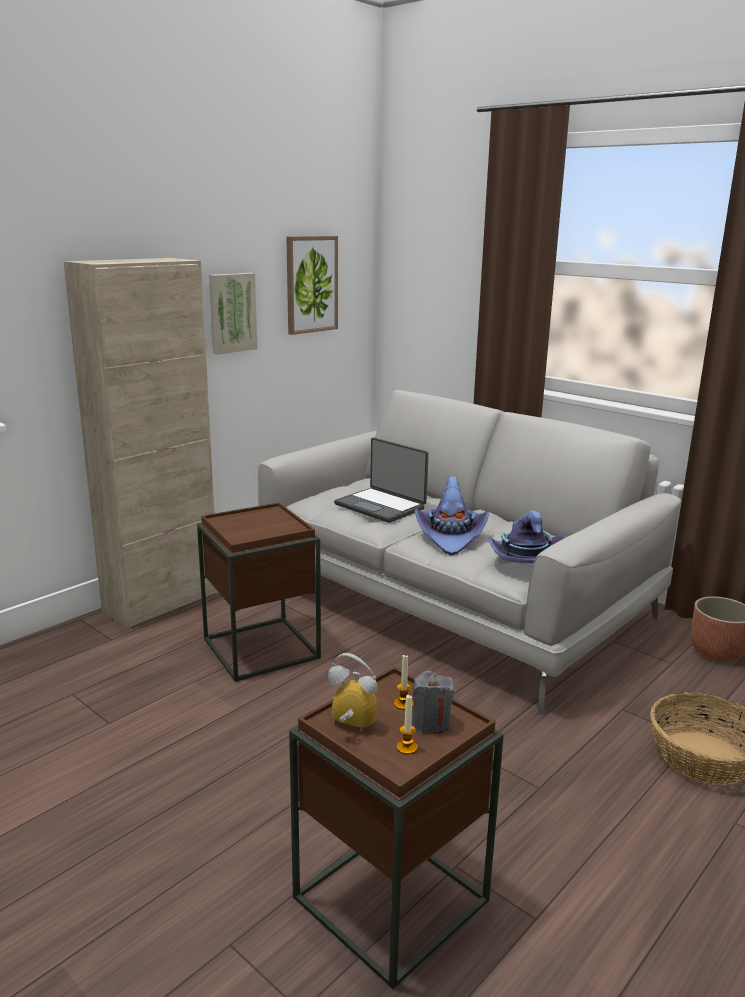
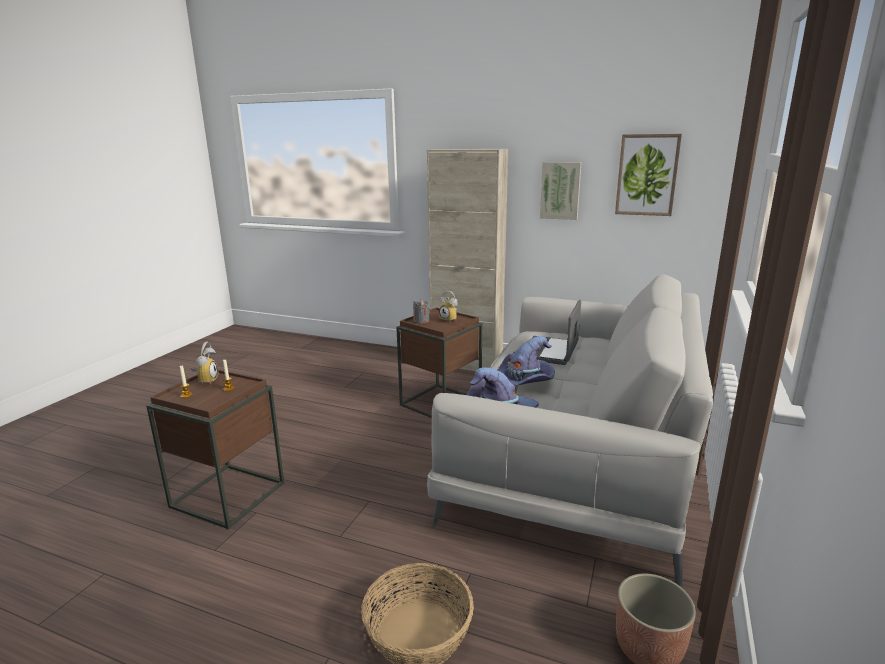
camera: 70 degrees right, 0 degrees up
grey candle [412,671,454,734] -> grey candle moved to [413,299,430,324]
none -> alarm clock [439,291,457,322]

